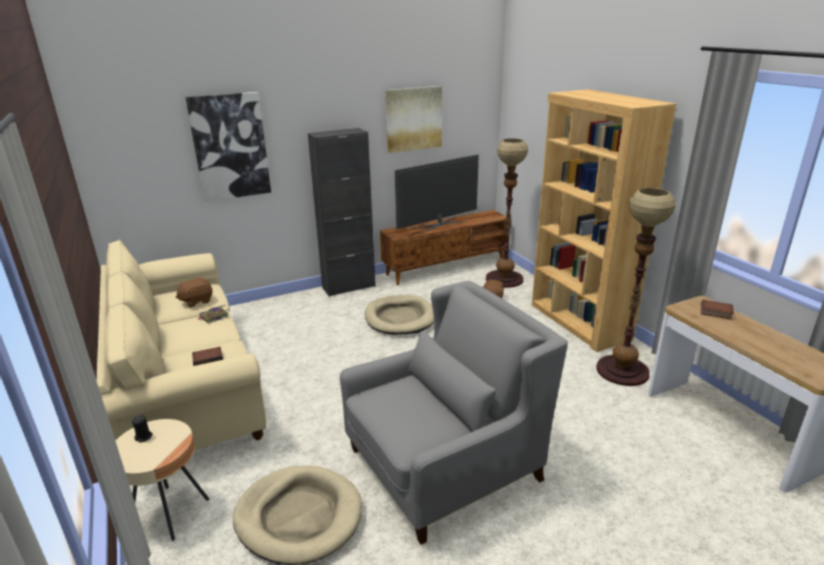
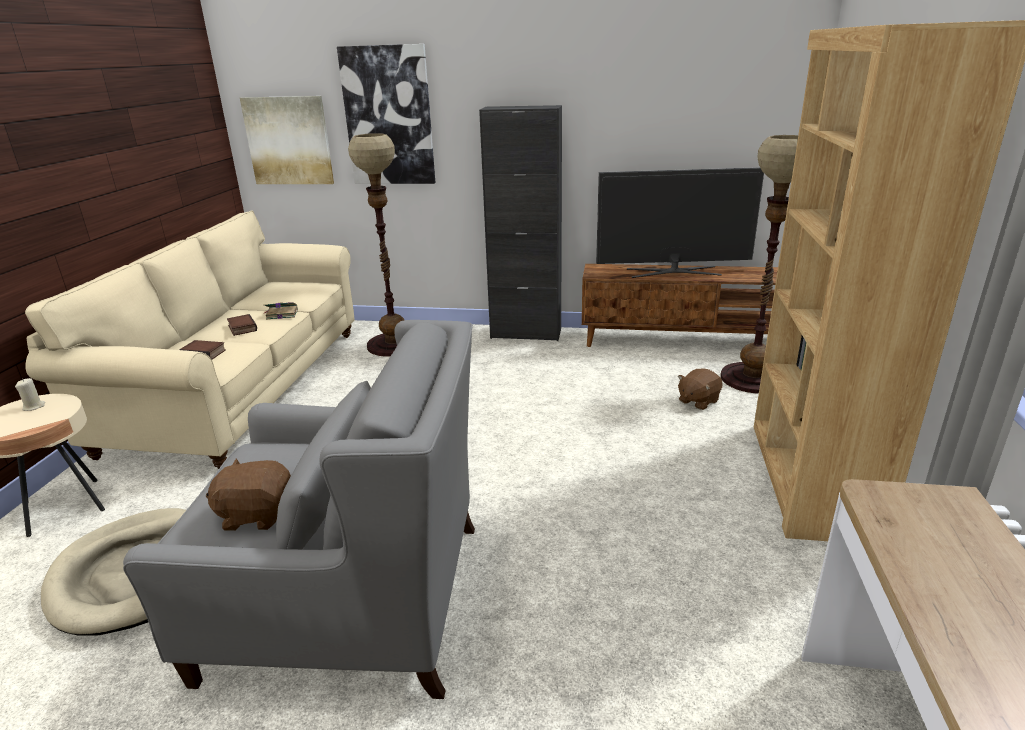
camera: 35 degrees right, 0 degrees up
black candle [132,414,152,443] -> beige candle [15,378,45,411]
brown plush toy [176,278,213,308] -> brown plush toy moved to [206,458,291,531]
beige dog bed [365,295,434,335] -> none
picture [386,86,442,153] -> picture moved to [240,96,334,184]
floor lamp [596,188,676,386] -> floor lamp moved to [348,133,404,357]
book [701,300,734,320] -> book moved to [227,314,257,336]

